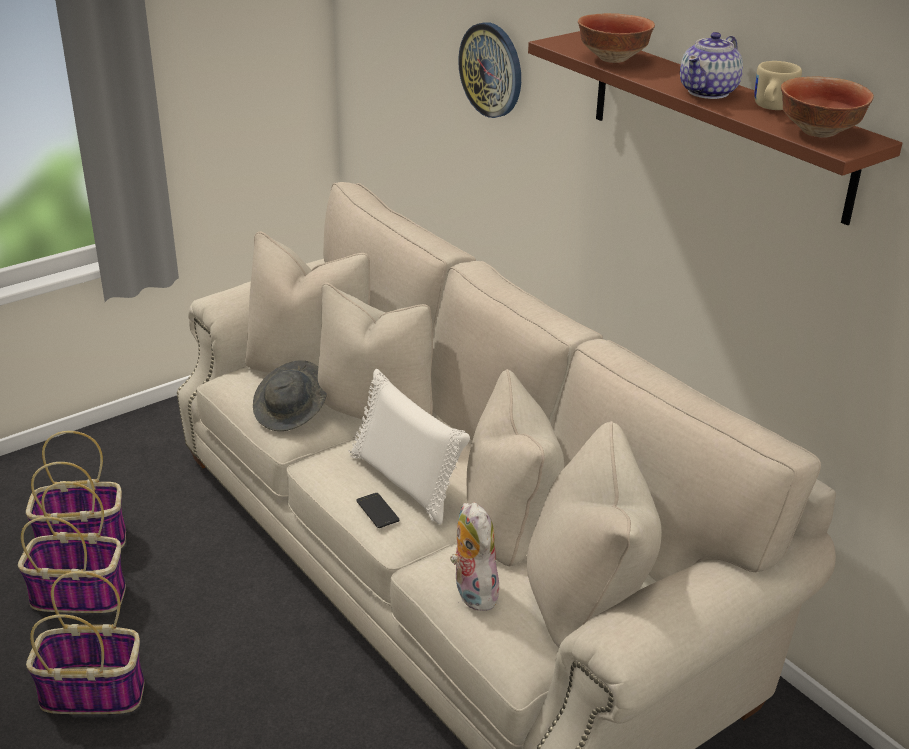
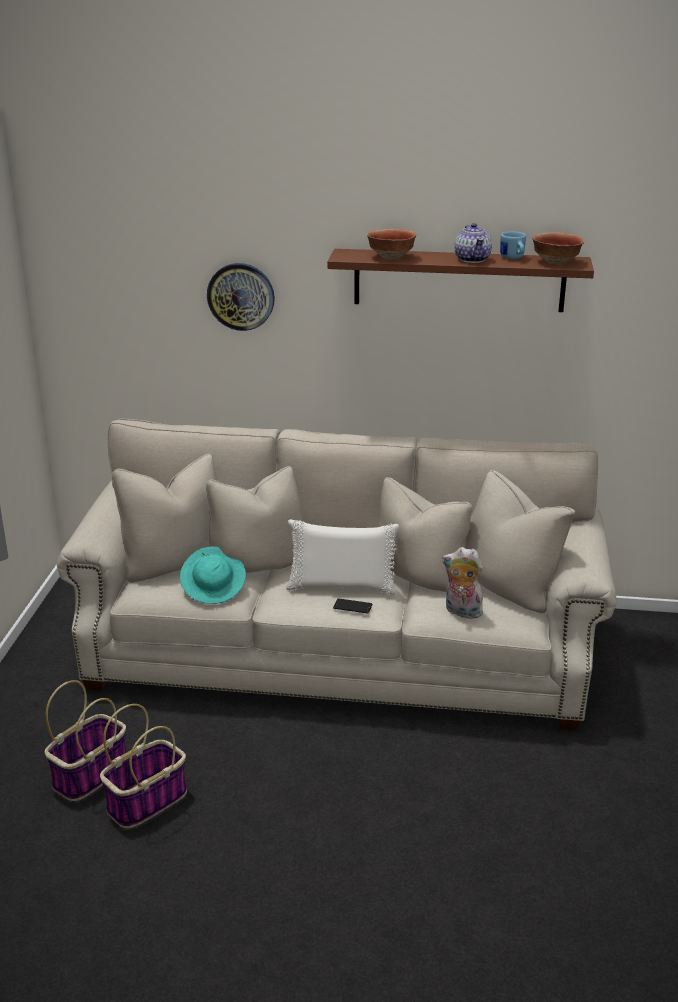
camera: 45 degrees left, 5 degrees down
basket [26,571,144,714] -> none
grey hat [253,360,327,431] -> turquoise hat [180,546,246,604]
beige mug [754,61,802,110] -> blue mug [500,231,526,259]

